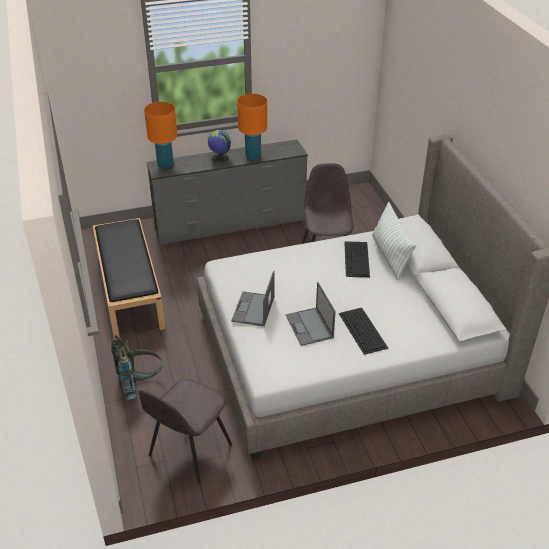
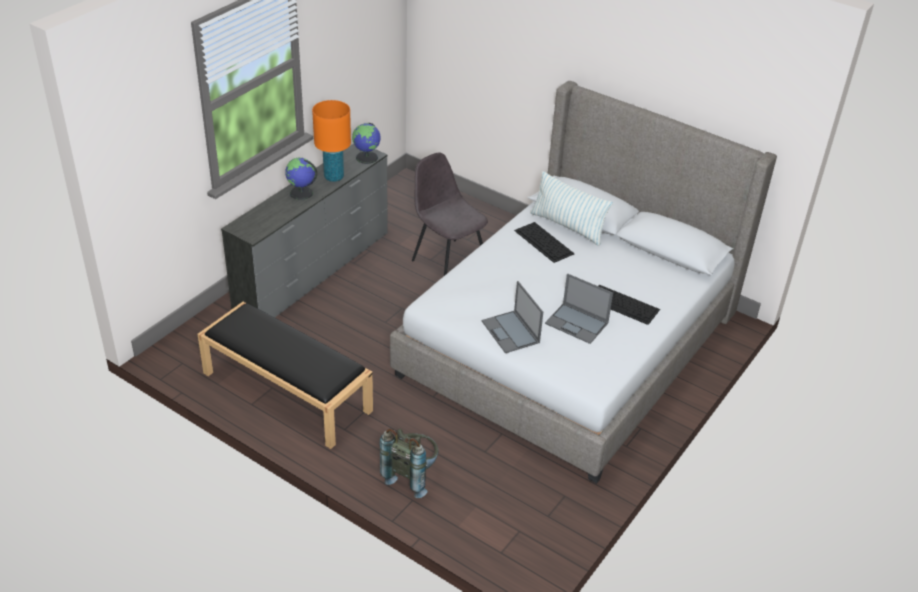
camera: 40 degrees left, 0 degrees up
grey chair [139,379,232,484] -> none
orange table lamp [144,102,177,169] -> none
none -> globe [352,123,381,164]

